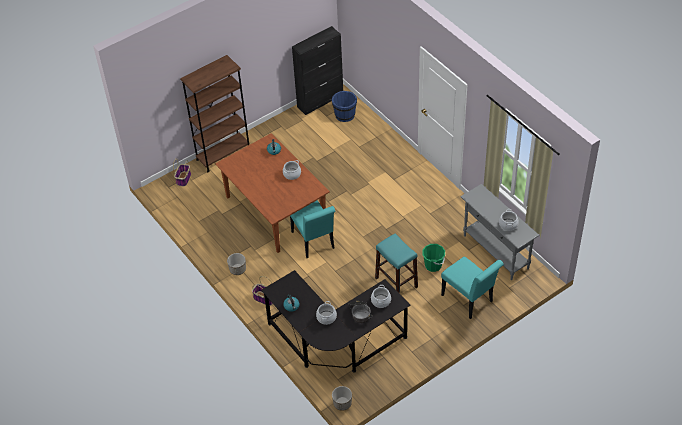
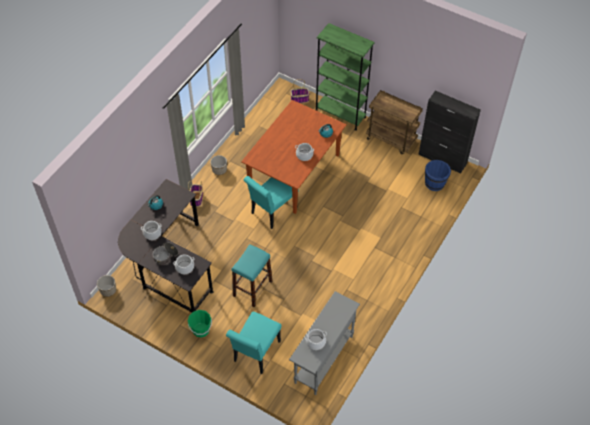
camera: 65 degrees right, 5 degrees up
brown bookcase [180,55,249,172] -> green bookcase [316,23,375,131]
green bucket [422,244,445,272] -> green bucket moved to [188,310,212,338]
none -> brown cart [366,90,423,154]

